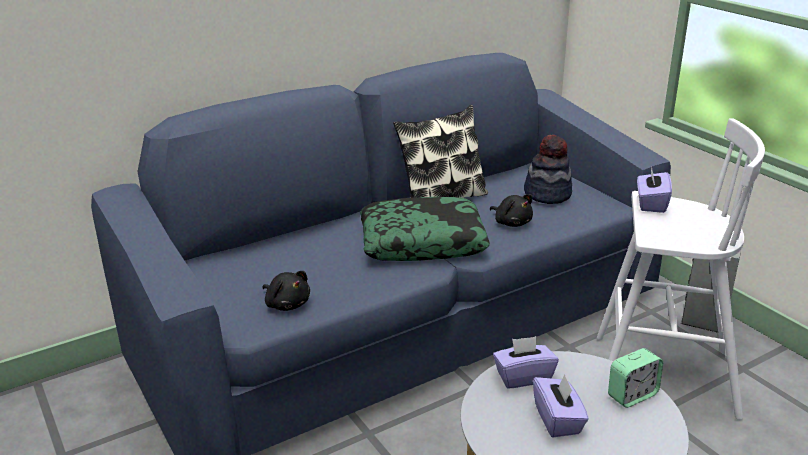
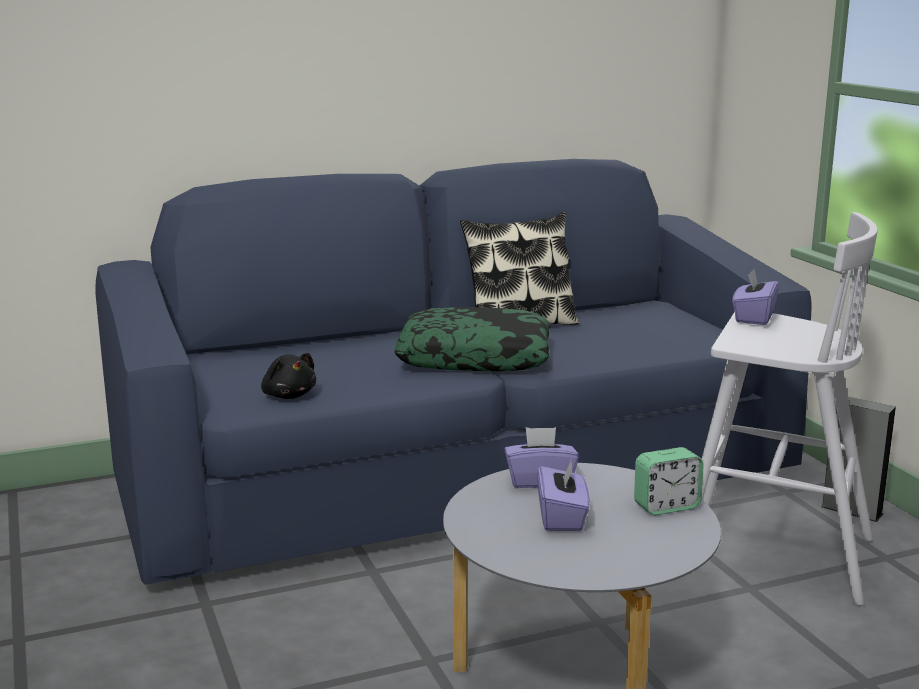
camera: 10 degrees right, 10 degrees down
black plush toy [490,194,533,227] -> none
hat [524,135,572,204] -> none

